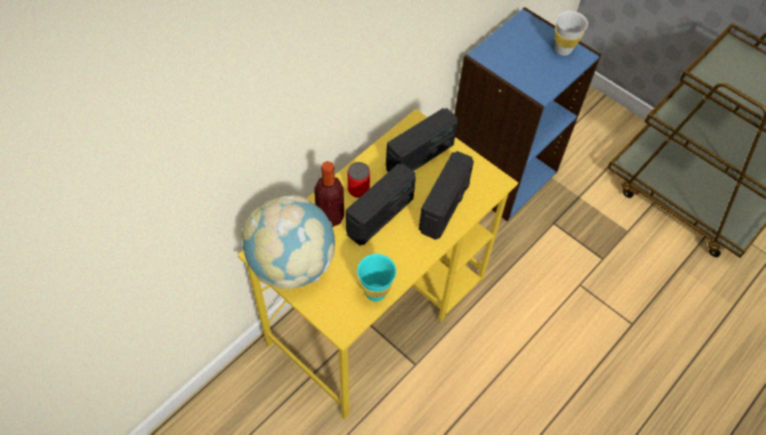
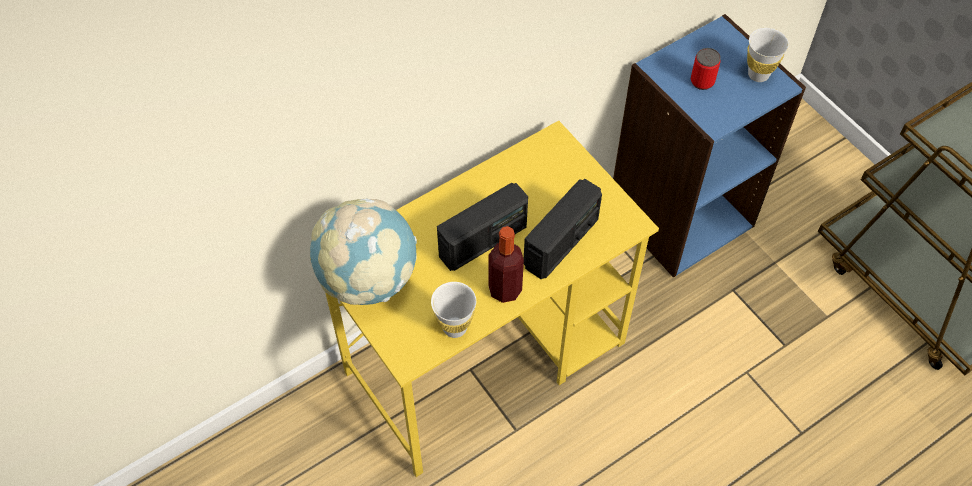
camera: 15 degrees right, 0 degrees up
bottle [314,161,344,227] -> bottle moved to [488,226,524,303]
can [348,162,370,198] -> can moved to [691,48,721,90]
turquoise cup [357,254,396,302] -> white cup [431,282,476,338]
radio [386,108,458,172] -> none

